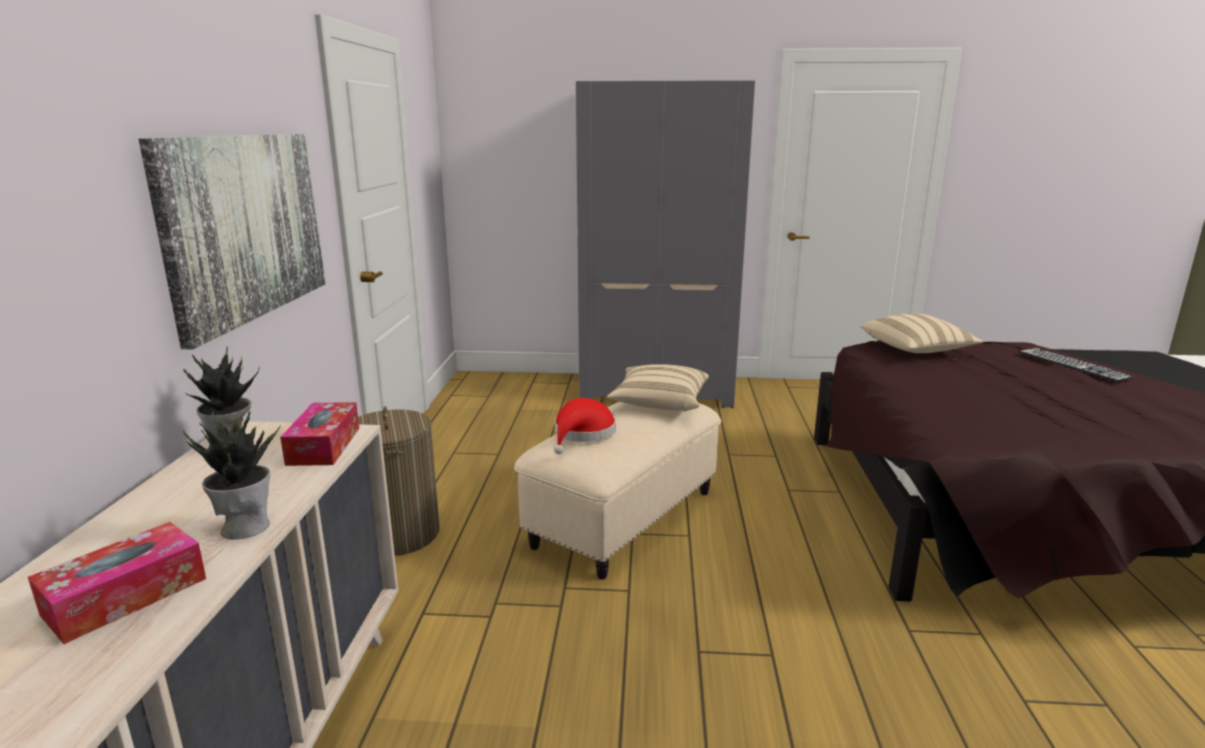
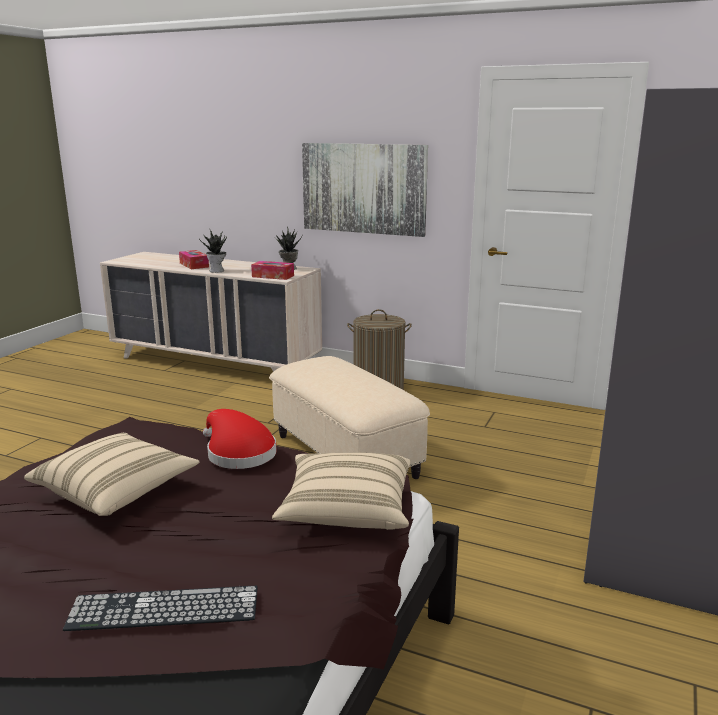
camera: 110 degrees right, 0 degrees up
red hat [554,398,616,454] -> red hat moved to [203,409,276,469]
beige pillow [607,364,709,411] -> beige pillow moved to [24,432,199,516]

